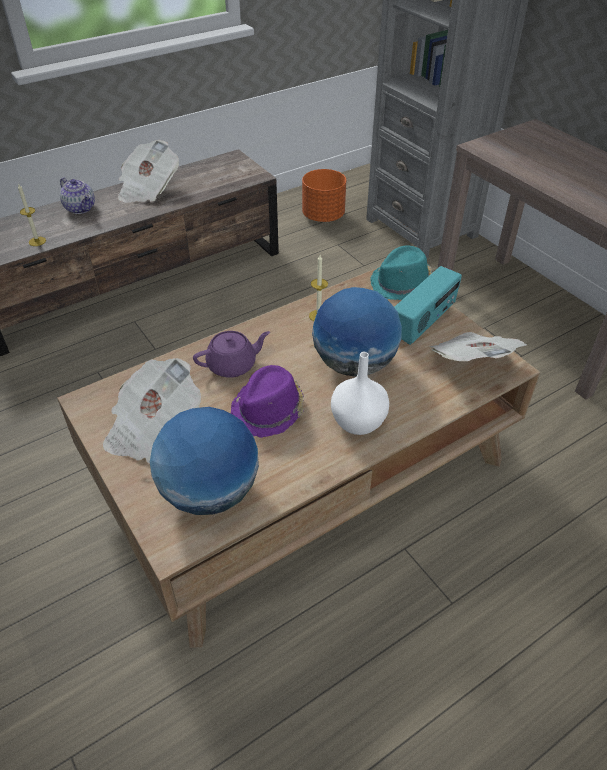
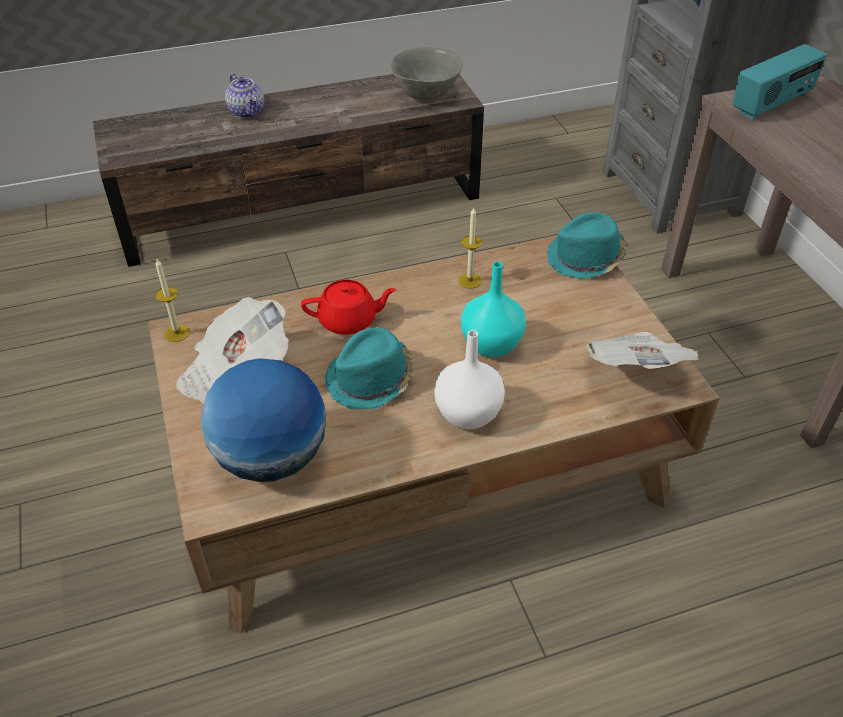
camera: 15 degrees right, 0 degrees up
candle [18,183,46,246] -> candle moved to [155,259,190,342]
newspaper [118,140,179,203] -> none
purple teapot [193,331,270,378] -> red teapot [301,280,396,335]
purple hat [231,365,304,438] -> turquoise hat [325,327,413,409]
orange planter [302,169,346,222] -> none
globe [312,287,402,377] -> turquoise vase [461,262,526,357]
radio [394,266,462,345] -> radio moved to [733,44,827,120]
none -> grey bowl [390,47,463,100]

